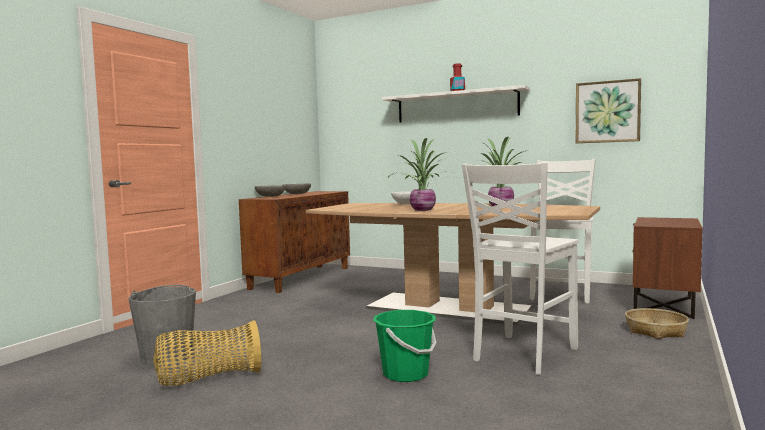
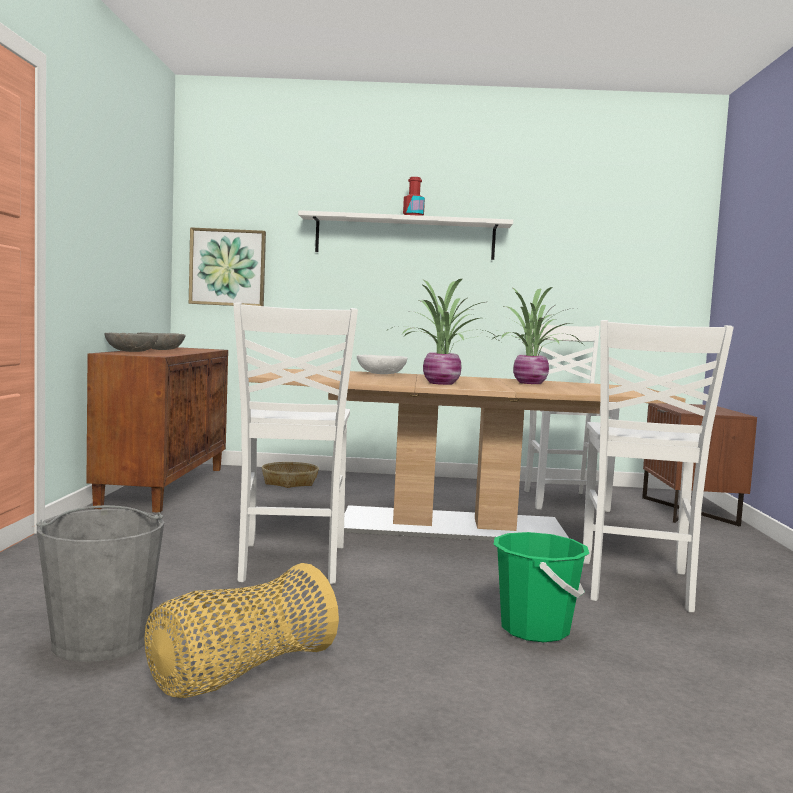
camera: 25 degrees left, 0 degrees up
picture [576,78,641,143] -> picture moved to [189,227,266,306]
basket [625,308,689,339] -> basket moved to [262,462,319,488]
none -> white chair [233,303,358,584]

